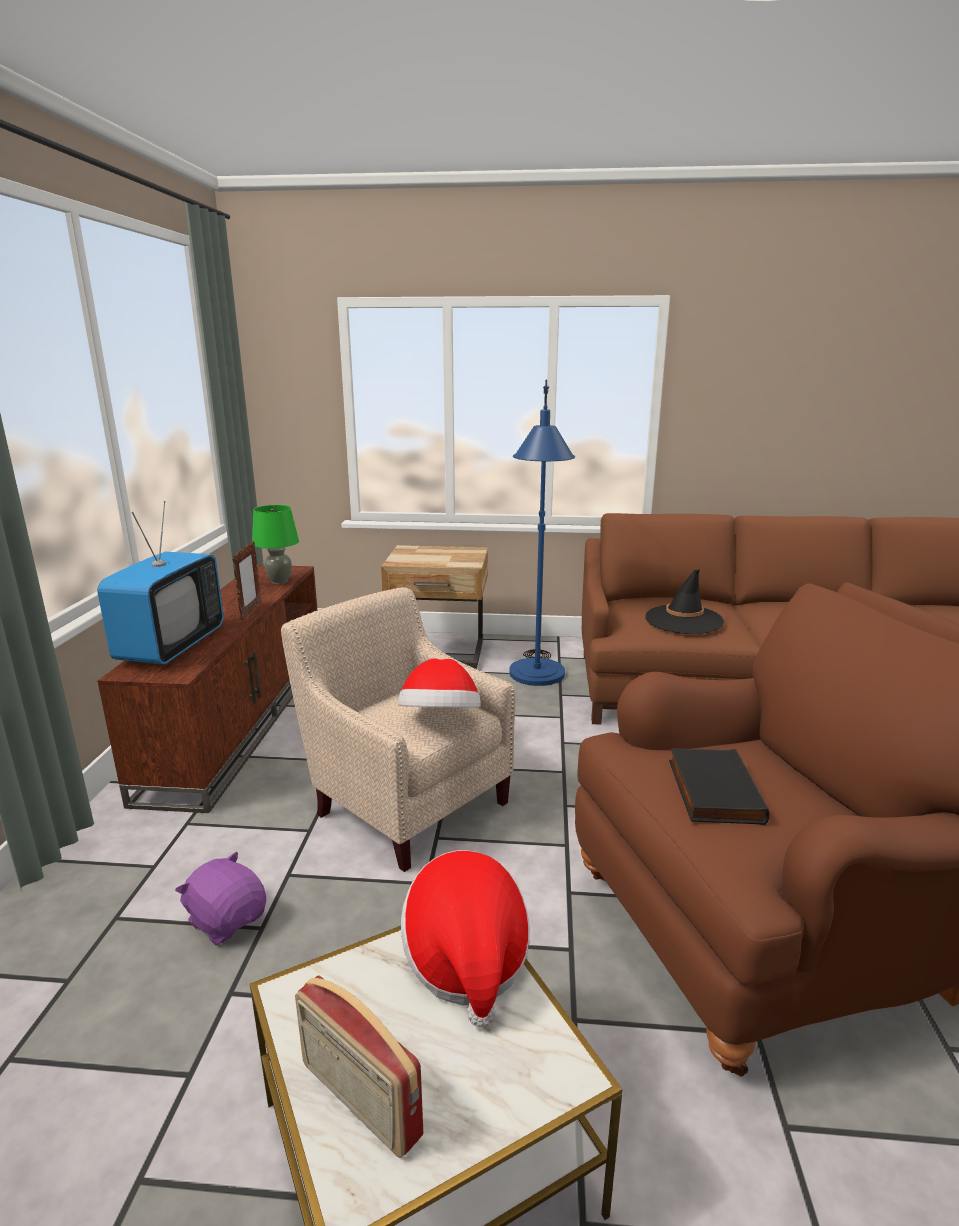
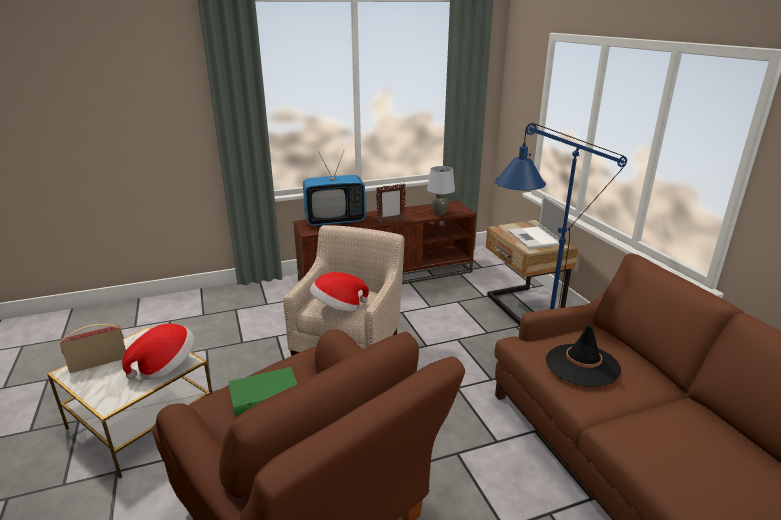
camera: 65 degrees right, 5 degrees up
purple plush toy [175,851,266,945] -> none
green table lamp [252,505,299,584] -> grey table lamp [427,166,455,216]
radio [295,975,423,1158] -> radio turned 45 degrees clockwise [60,324,126,373]
black book [669,748,770,825] -> green book [228,367,297,416]
none -> laptop [508,195,565,249]

